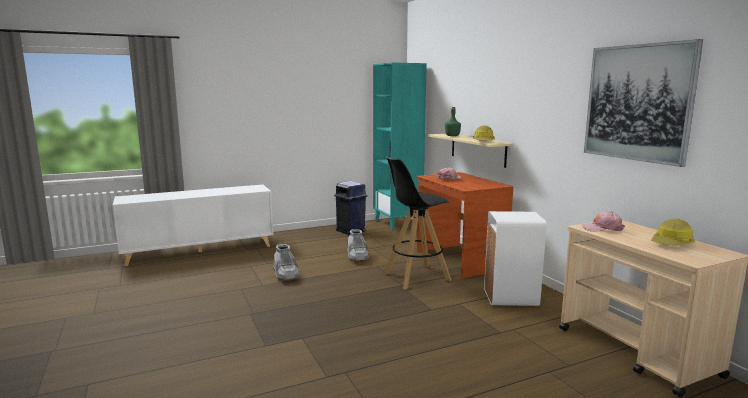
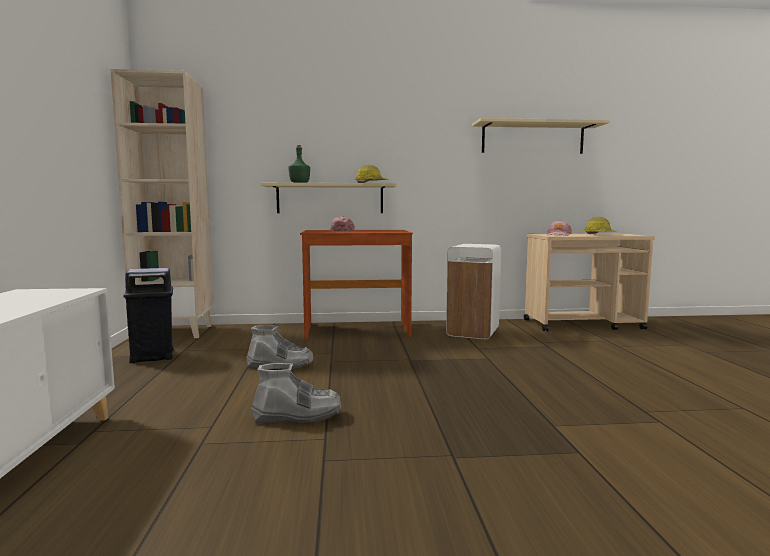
camera: 70 degrees left, 5 degrees down
turquoise bookcase [373,62,427,230] -> beige bookcase [110,69,213,338]
black stool [384,156,451,289] -> none
picture [584,39,703,167] -> beige shelf [472,118,610,154]

